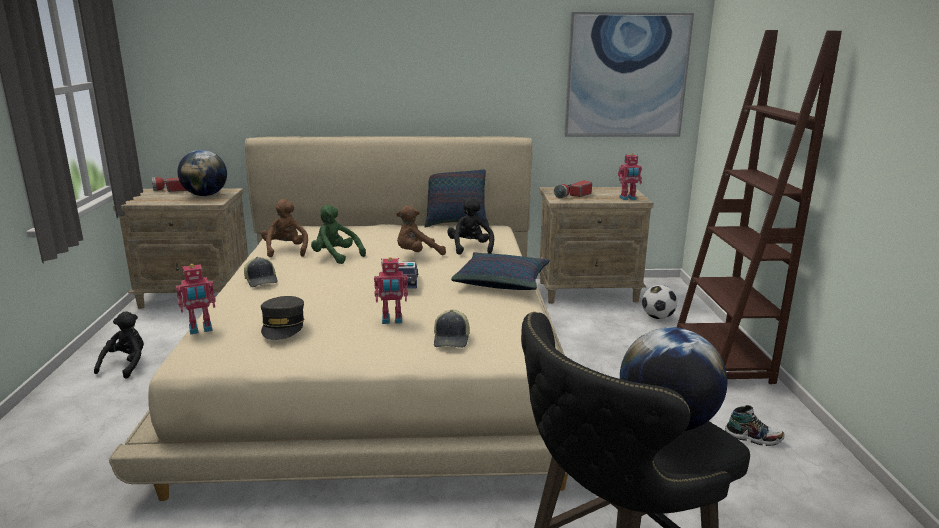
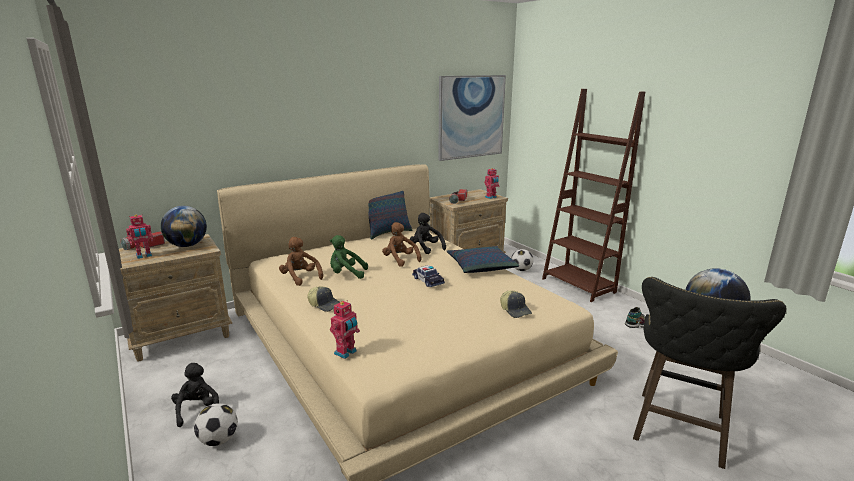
camera: 30 degrees left, 0 degrees up
grey cap [261,296,305,340] -> none
toy robot [374,257,408,324] -> toy robot moved to [126,215,153,259]
brown plush toy [396,205,446,255] -> brown plush toy turned 105 degrees clockwise [382,222,422,267]
none -> football [194,403,238,446]

